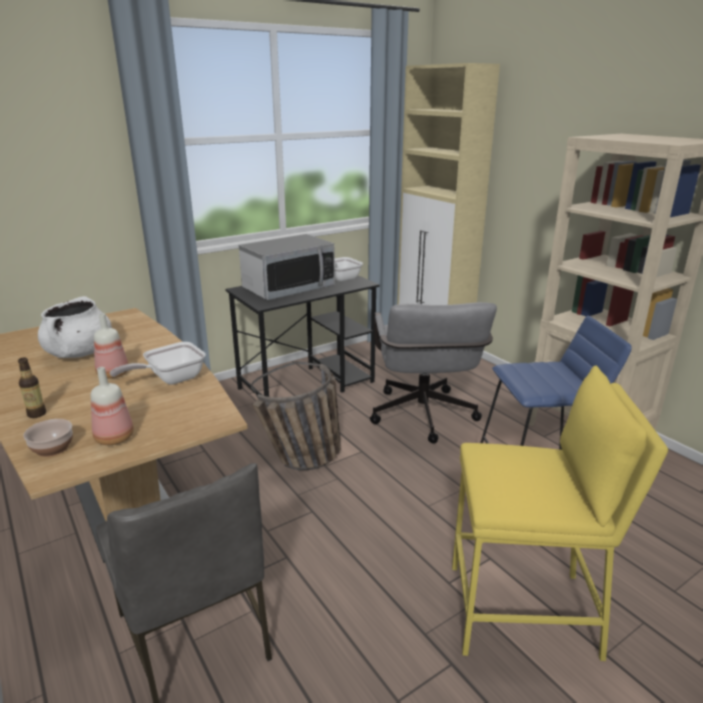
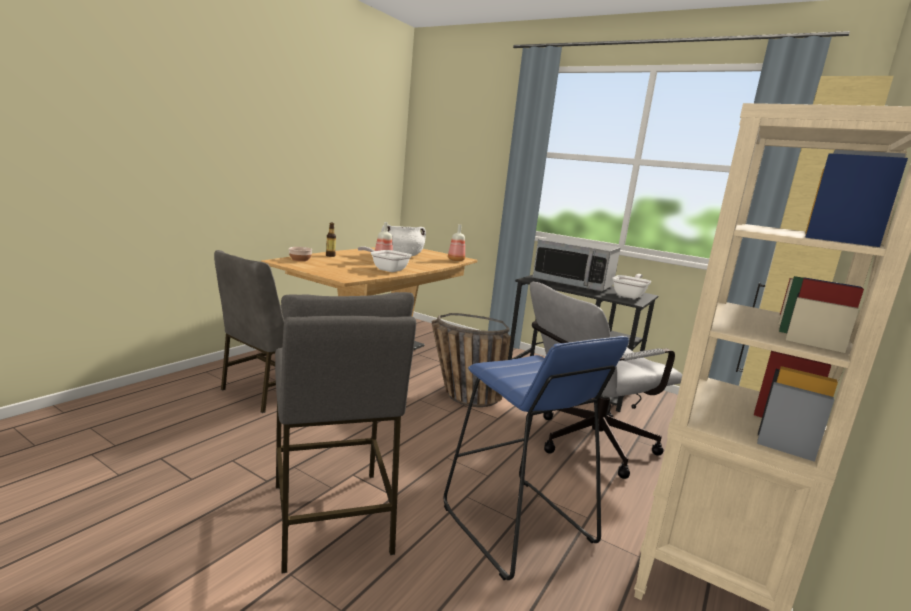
camera: 65 degrees right, 10 degrees down
bottle [91,367,134,445] -> bottle moved to [448,224,465,261]
yellow stool [452,366,668,661] -> grey stool [275,292,416,573]

